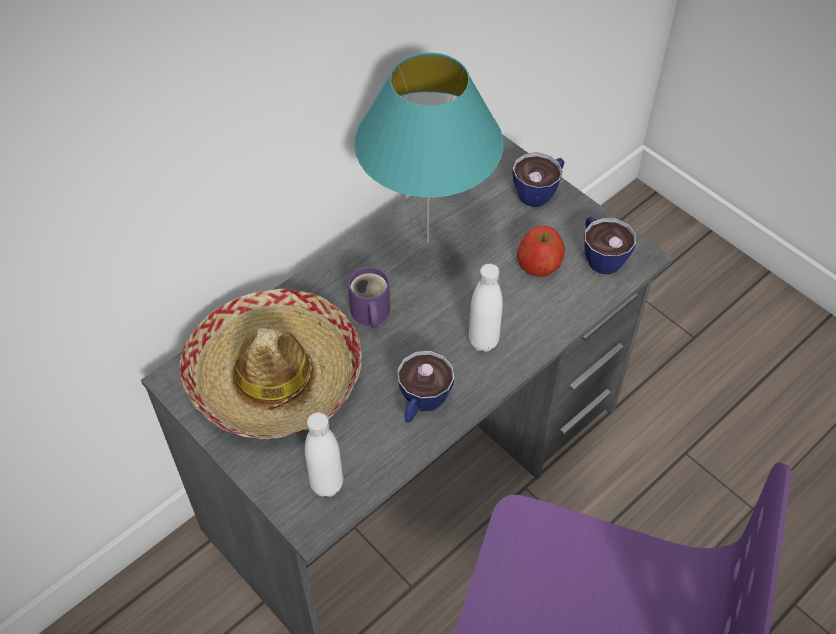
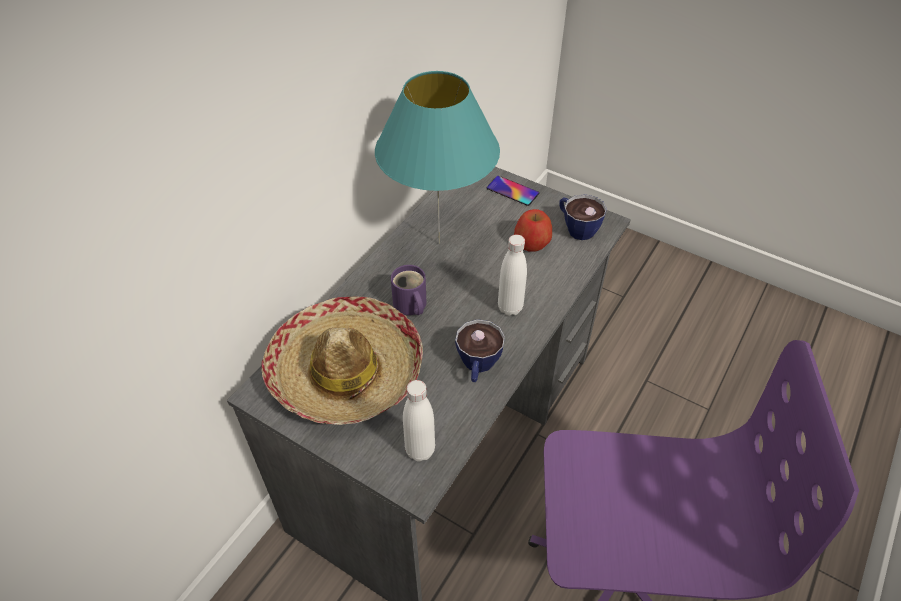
camera: 15 degrees left, 5 degrees down
cup [513,152,564,207] -> phone [487,176,539,206]

